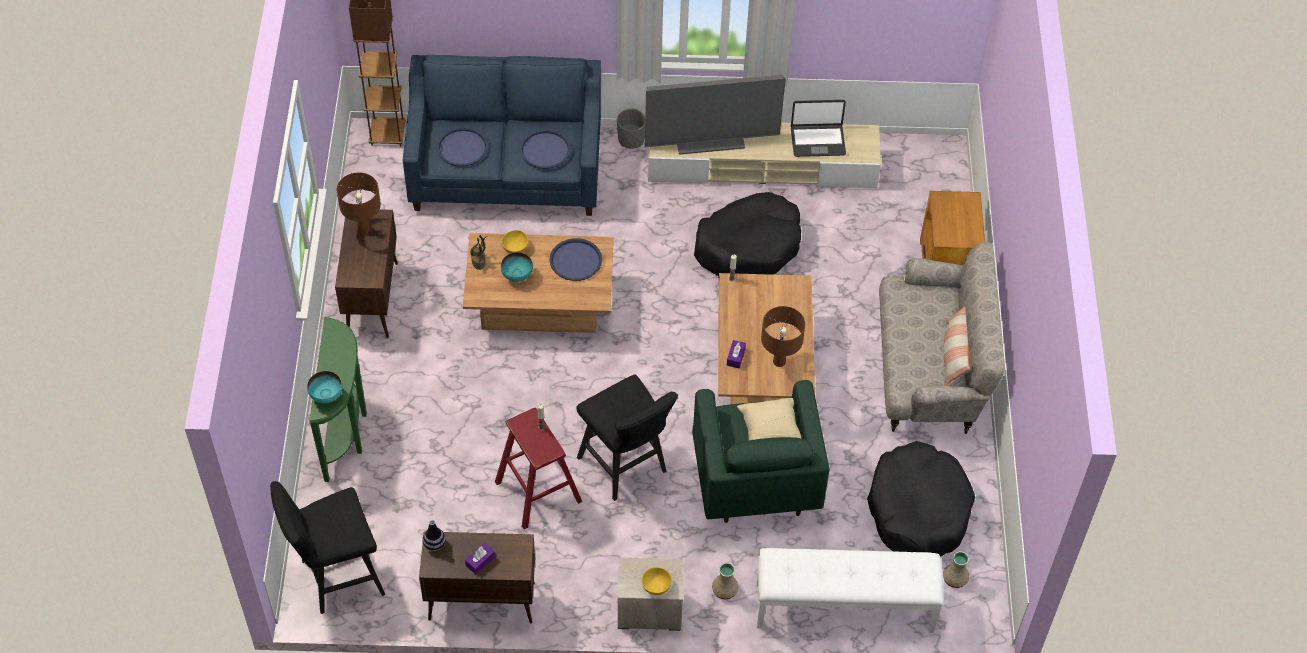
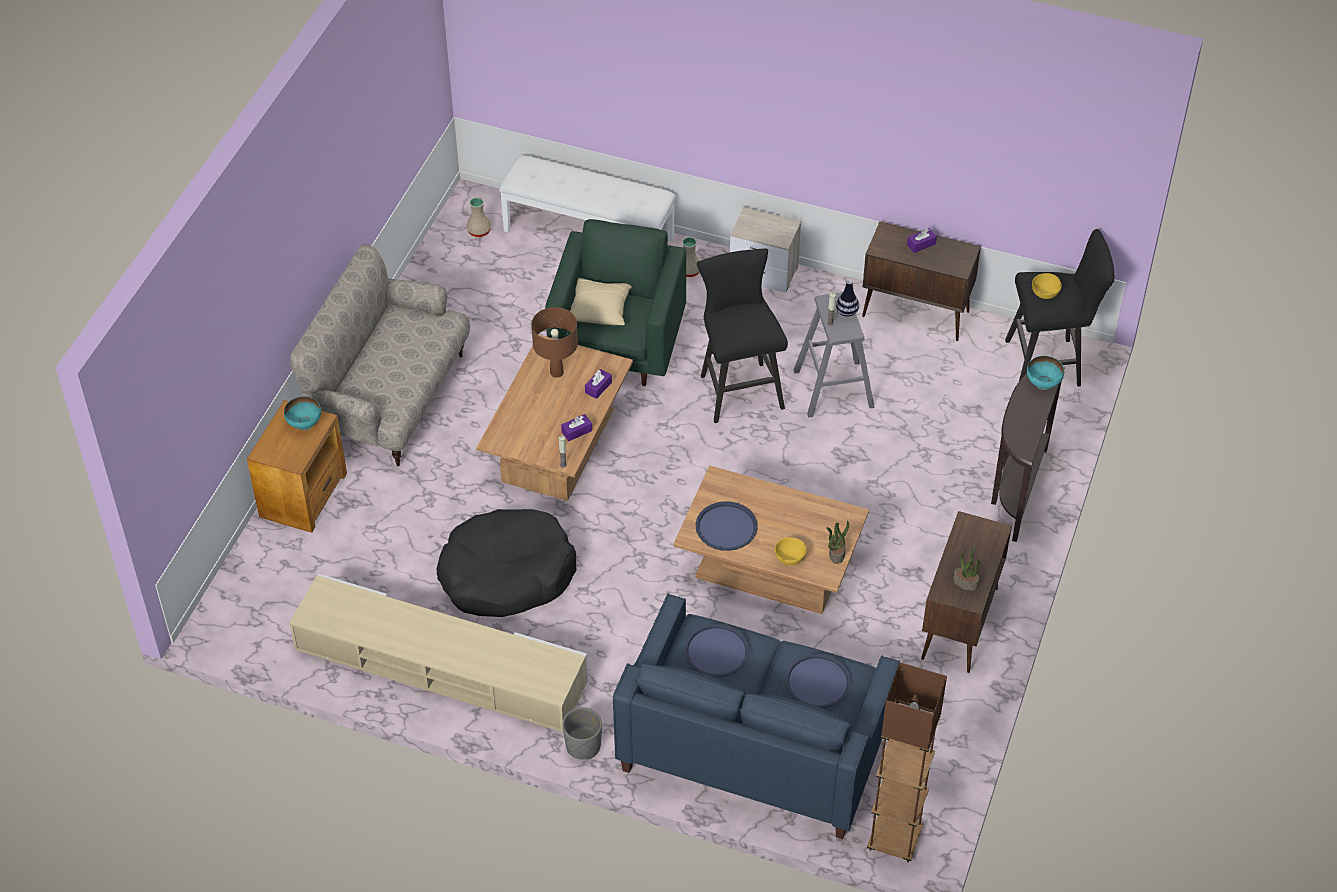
camera: 160 degrees left, 5 degrees down
green console table [309,317,367,482] -> brown console table [991,367,1065,542]
brown table lamp [337,172,381,234] -> potted plant [953,546,980,591]
vase [422,520,446,551] -> vase moved to [836,280,859,317]
red stool [495,408,582,529] -> grey stool [794,292,874,418]
turquoise bowl [501,252,533,282] -> turquoise bowl moved to [284,396,321,431]
yellow bowl [642,567,671,595] -> yellow bowl moved to [1032,273,1062,299]
television [645,75,786,155] -> none
laptop [791,100,846,157] -> none
black dog bed [867,441,975,557] -> none
pillow [943,307,970,386] -> none
none -> purple tissue box [561,414,592,441]

